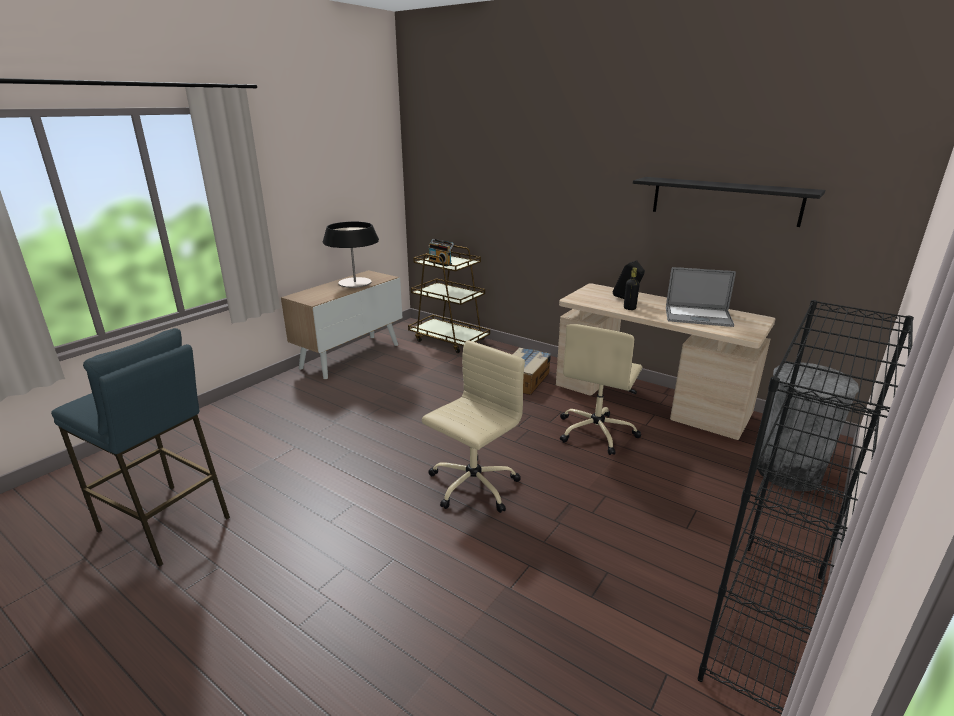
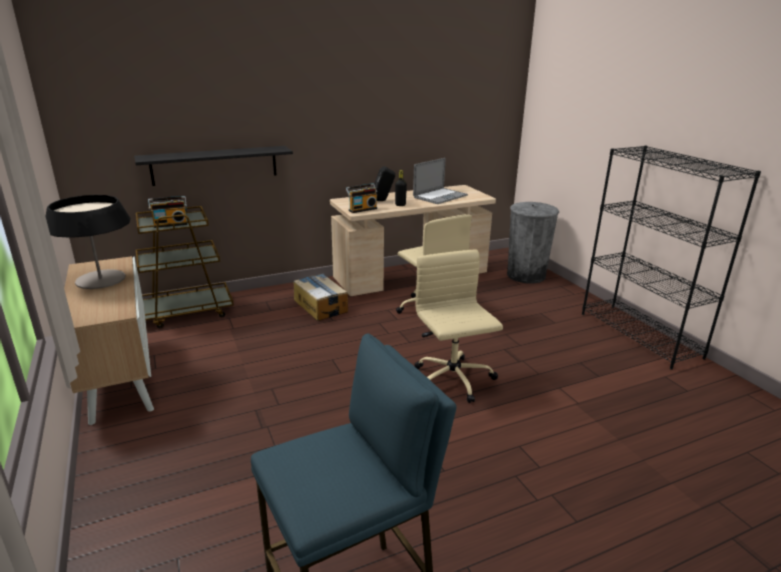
camera: 60 degrees left, 0 degrees up
black shelf [633,177,825,227] -> black shelf moved to [134,146,293,186]
none -> radio [346,183,377,213]

